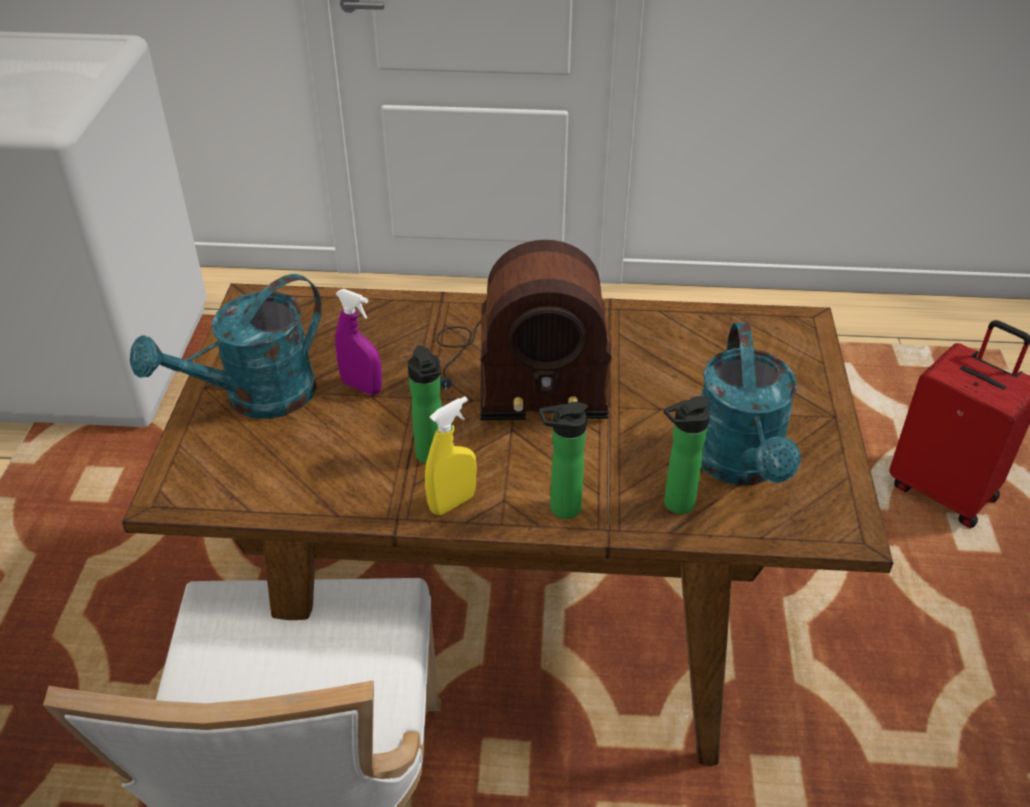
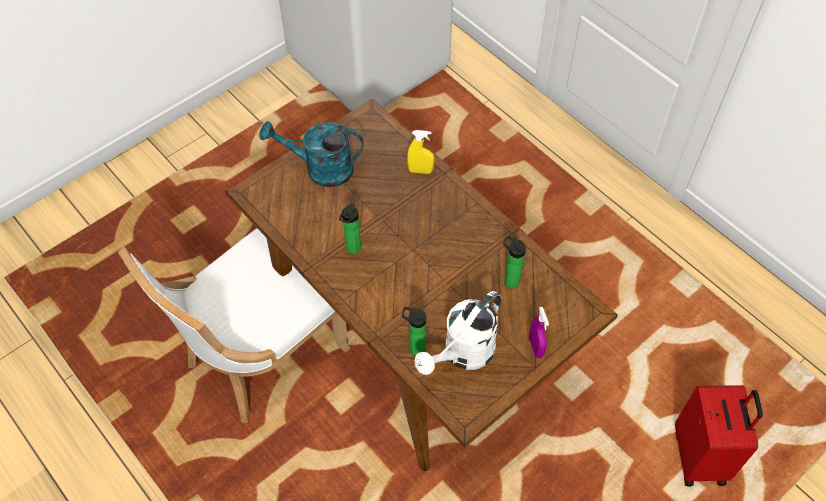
camera: 45 degrees right, 15 degrees up
purple spray bottle [335,289,382,395] -> purple spray bottle moved to [529,307,549,358]
yellow spray bottle [425,396,477,515] -> yellow spray bottle moved to [407,130,434,174]
radio [436,240,611,420] -> none
bottle [539,402,588,519] -> bottle moved to [503,236,526,288]
turquoise watering can [701,323,801,486] -> white watering can [415,291,501,375]

